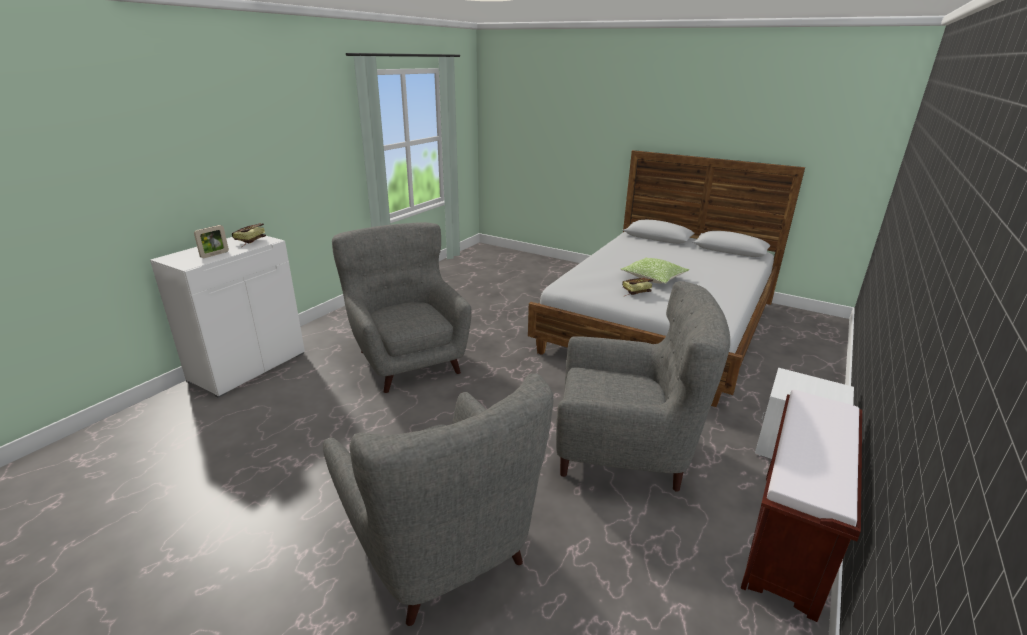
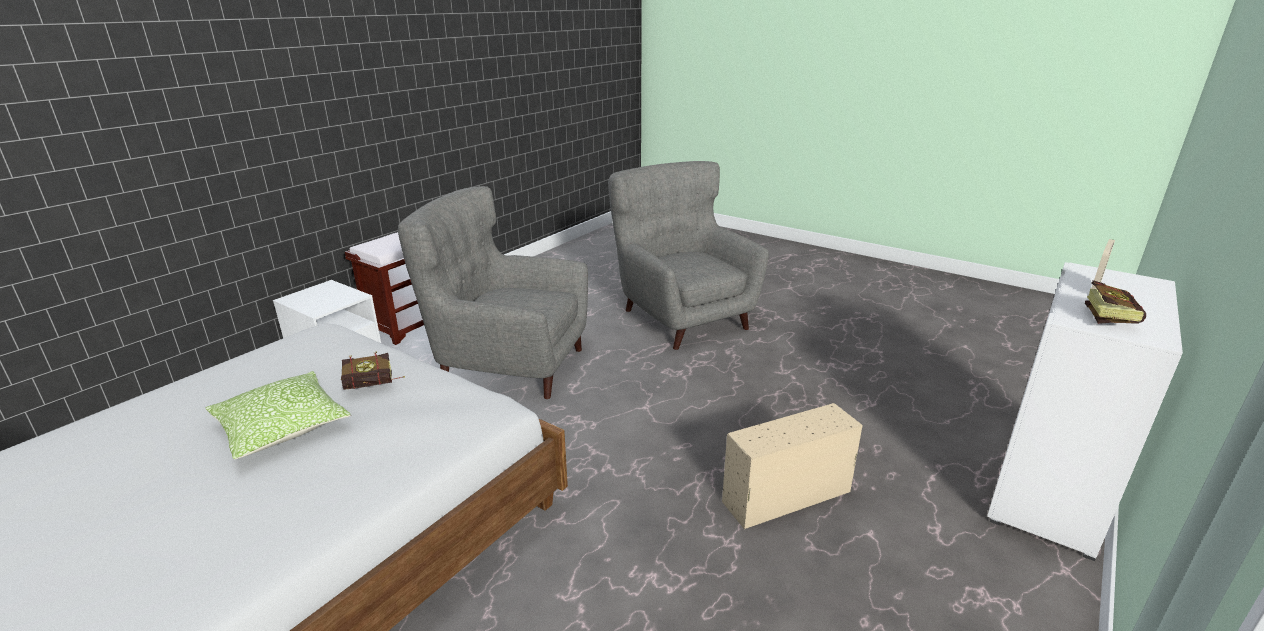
camera: 175 degrees left, 0 degrees up
grey armchair [332,222,472,393] -> beige storage box [722,403,863,529]

